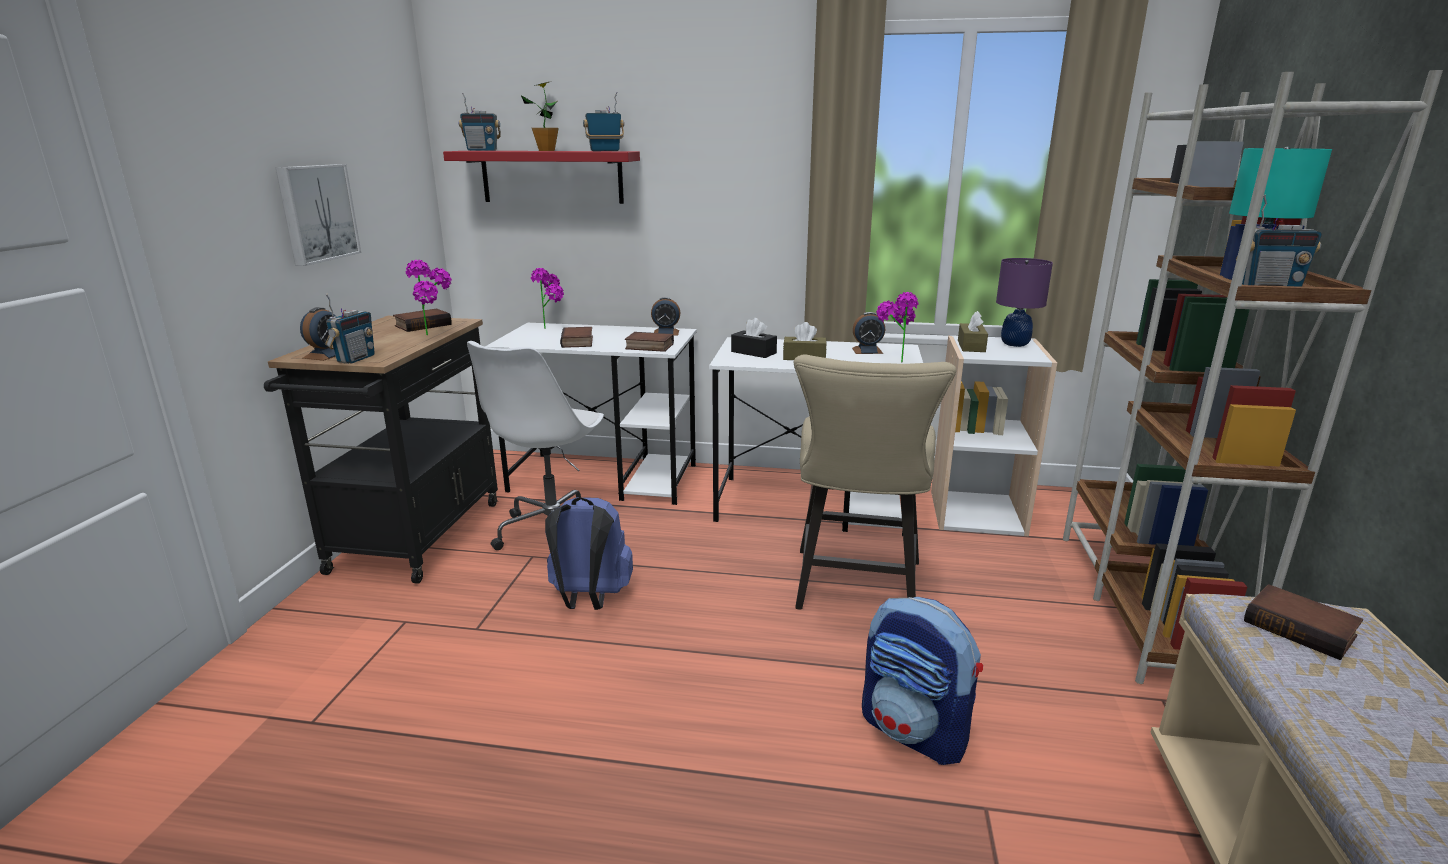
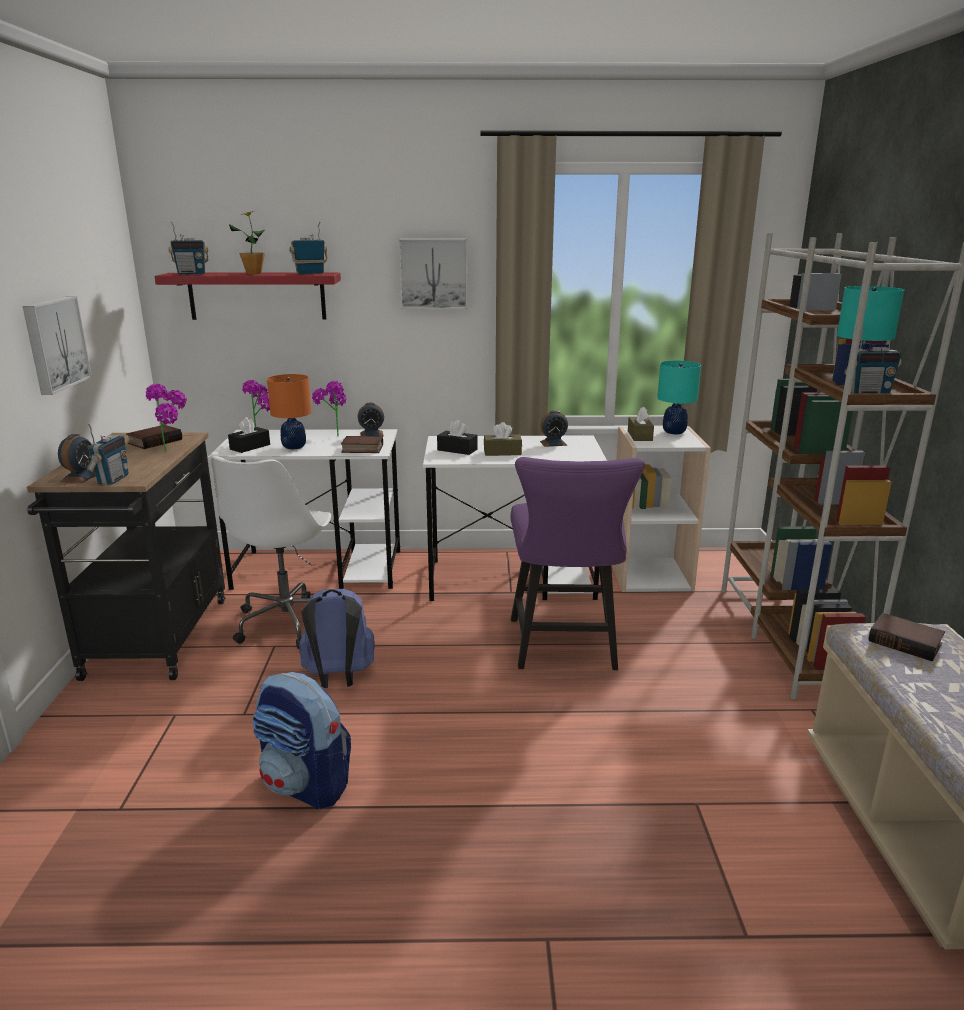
camera: 10 degrees left, 0 degrees up
book [560,327,593,348] -> orange table lamp [267,374,312,450]
beige chair [794,355,956,610] -> purple chair [511,457,645,670]
backpack [862,597,983,765] -> backpack moved to [252,672,351,809]
potted plant [876,292,919,363] -> potted plant moved to [312,381,347,436]
purple table lamp [996,258,1053,347] -> turquoise table lamp [657,360,701,435]
none -> black tissue box [228,417,270,453]
none -> picture [398,239,467,309]

